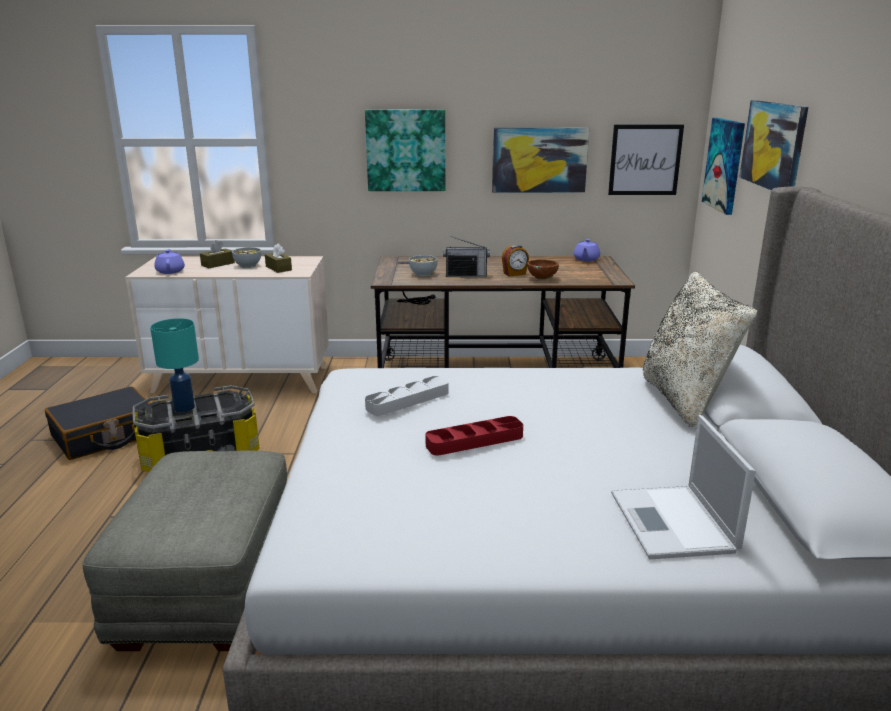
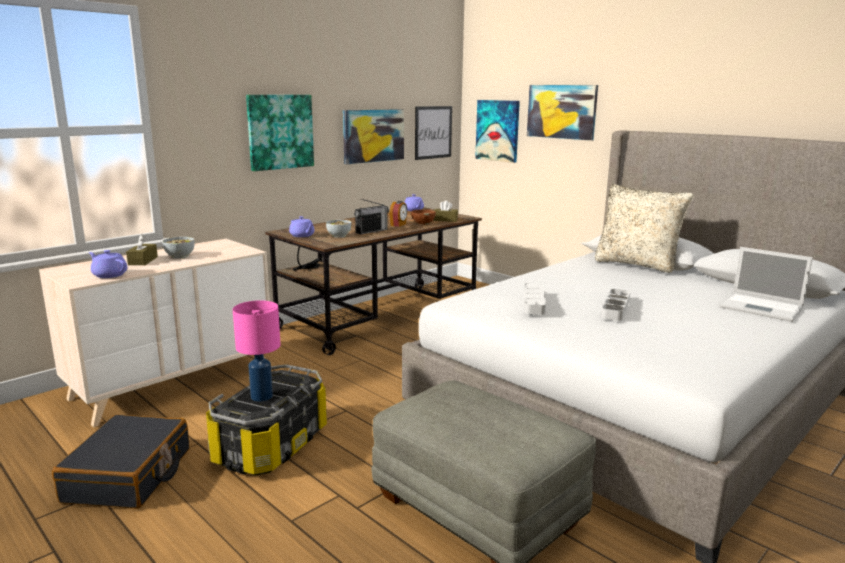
camera: 45 degrees left, 5 degrees down
turquoise table lamp [150,318,199,412] -> pink table lamp [233,300,281,402]
brown tissue box [265,243,292,273] -> brown tissue box moved to [433,200,458,222]
red tray [426,416,523,455] -> grey tray [601,289,630,321]
none -> purple teapot [289,216,315,237]

